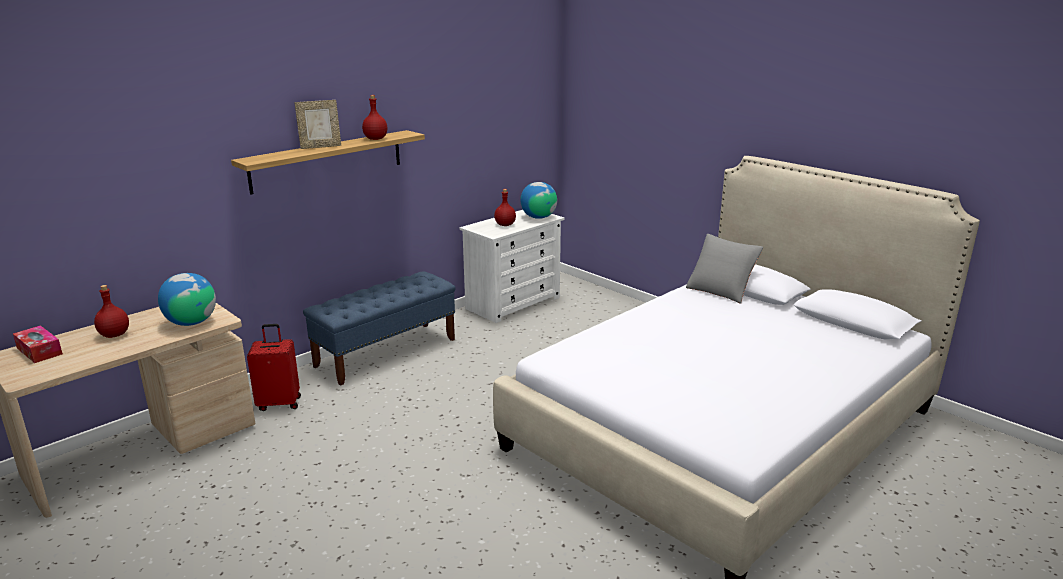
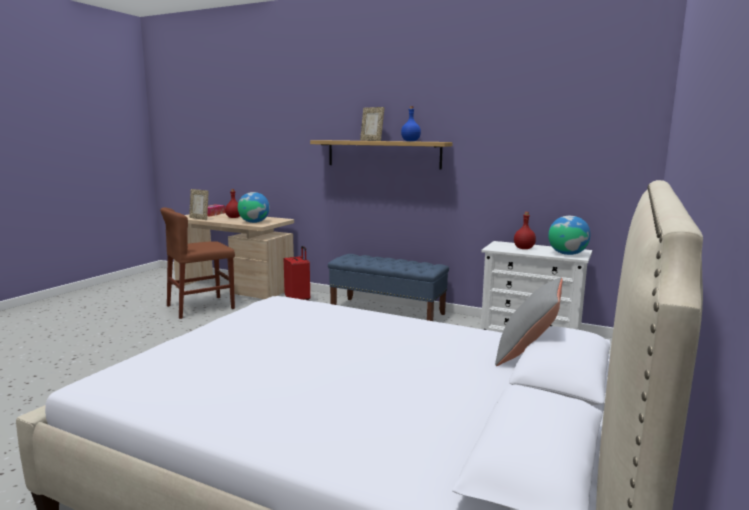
camera: 70 degrees right, 10 degrees down
red bottle [362,95,387,140] -> blue bottle [401,106,421,141]
none -> brown chair [160,207,235,319]
none -> picture frame [189,189,209,220]

